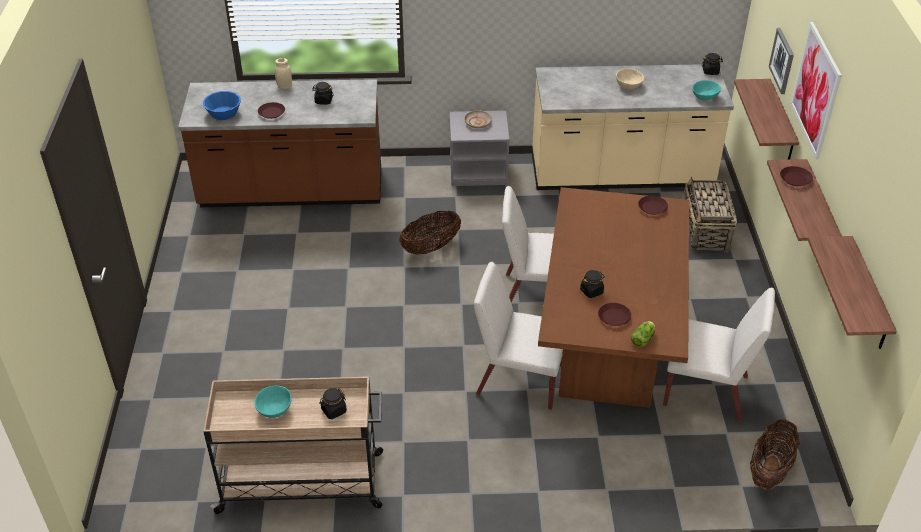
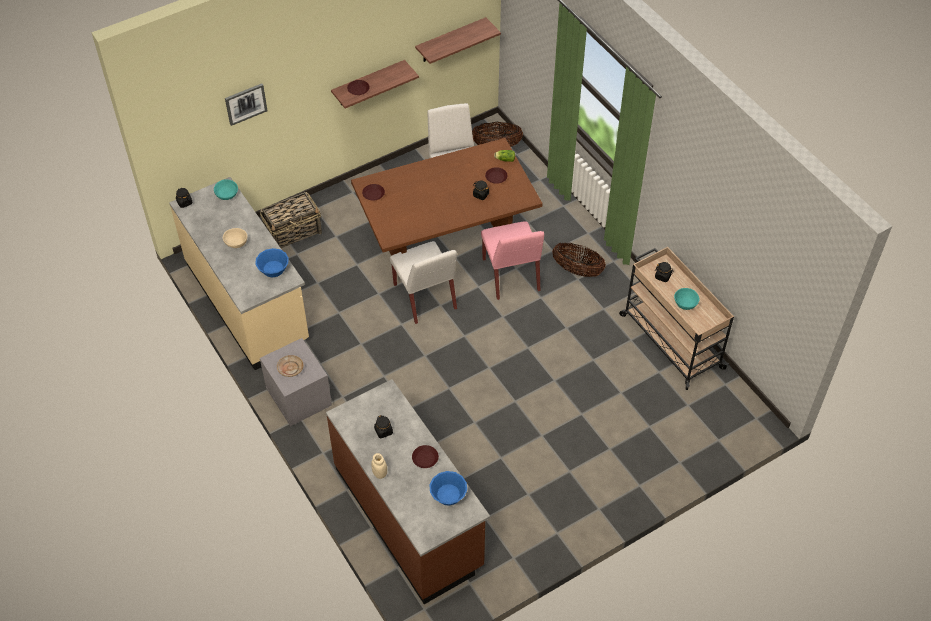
camera: 120 degrees left, 10 degrees up
basket [399,210,461,255] -> basket moved to [552,243,606,277]
white chair [474,262,563,410] -> pink chair [481,221,544,300]
shelf [734,79,799,160] -> none
picture [790,22,842,159] -> none
none -> blue bowl [255,248,289,277]

